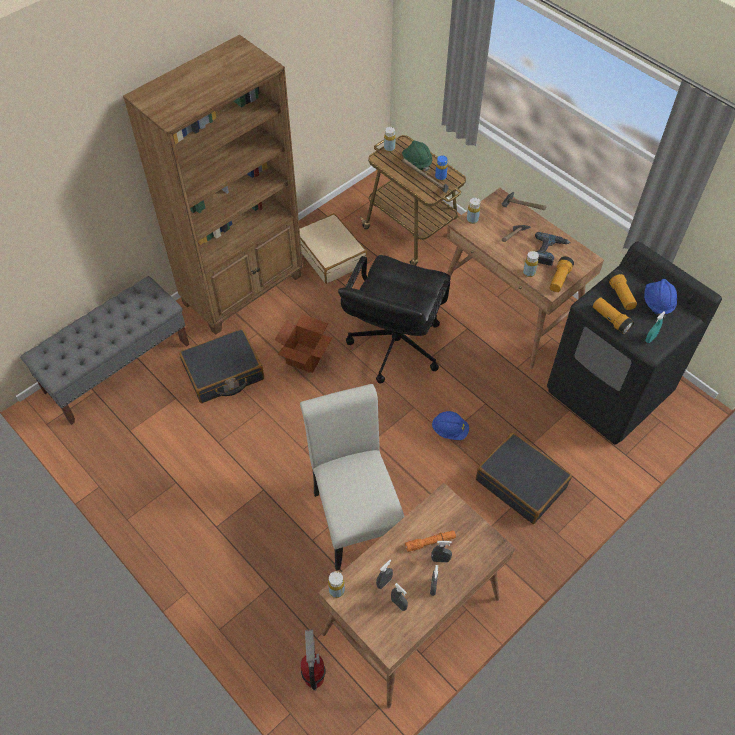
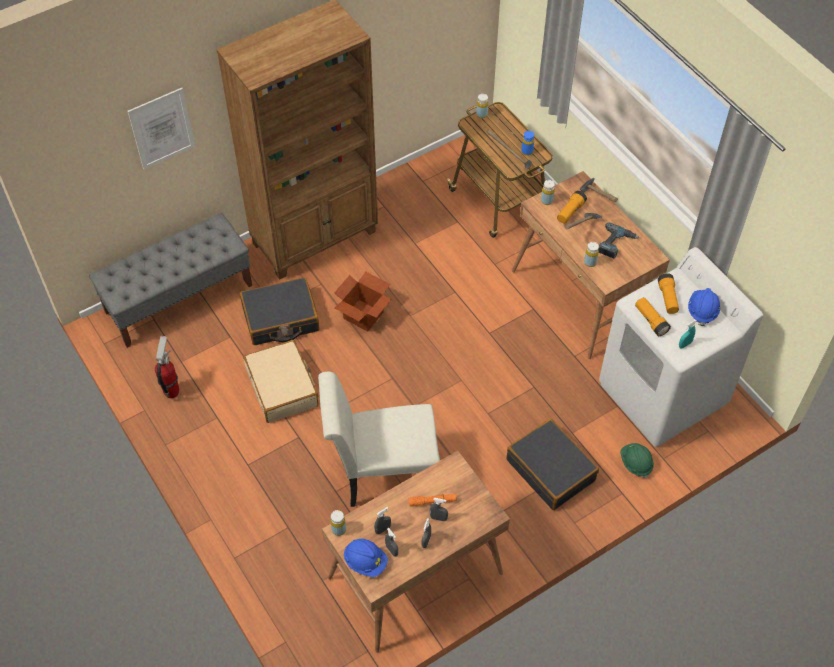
camera: 10 degrees right, 0 degrees up
beige suitcase [299,213,367,284] -> beige suitcase moved to [243,340,318,423]
white chair [300,384,405,571] -> white chair turned 90 degrees counterclockwise [318,372,440,507]
fire extinguisher [300,629,326,691] -> fire extinguisher moved to [155,336,179,398]
black office chair [338,255,451,383] -> none
green hard hat [402,141,432,171] -> green hard hat moved to [620,443,654,478]
blue hard hat [432,411,469,440] -> blue hard hat moved to [344,539,388,577]
black washing machine [547,241,722,444] -> white washing machine [599,247,763,447]
flashlight [550,256,574,292] -> flashlight moved to [557,190,587,224]
none -> picture [128,88,195,170]

